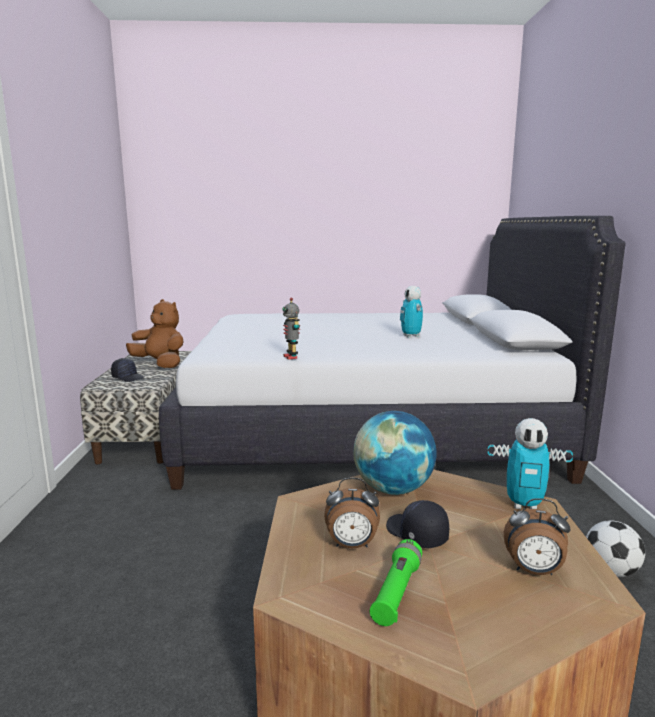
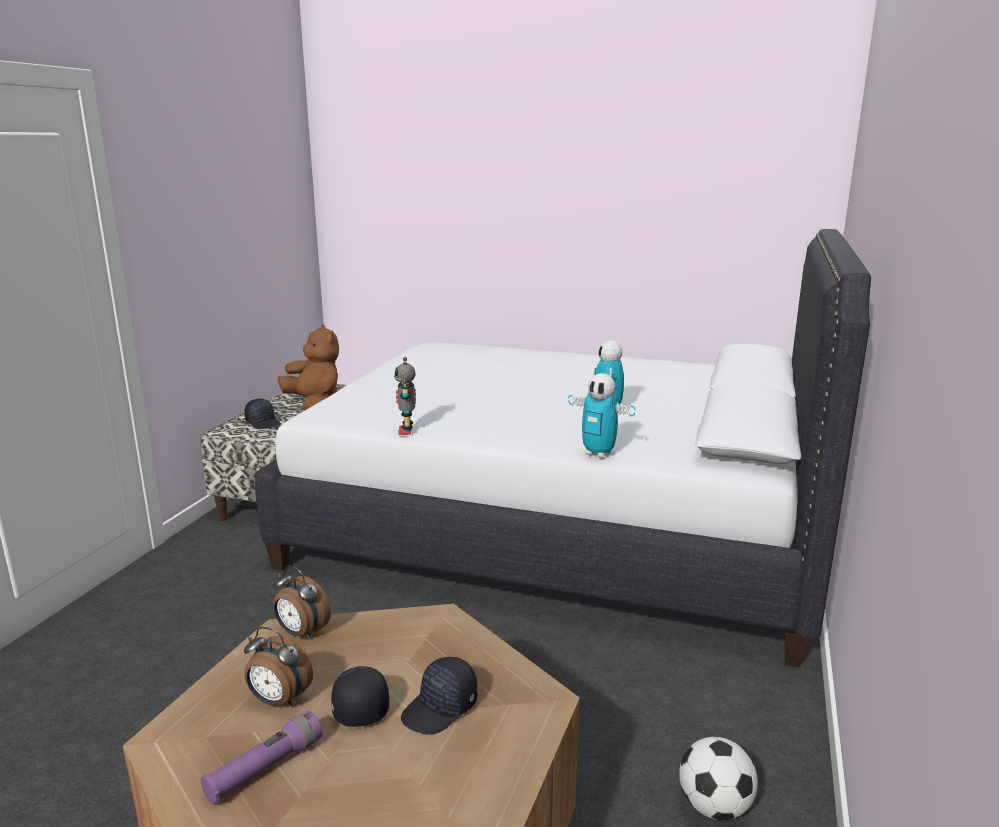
camera: 20 degrees right, 5 degrees up
globe [354,411,437,495] -> none
green flashlight [370,539,422,626] -> purple flashlight [200,711,322,804]
toy robot [488,418,573,509] -> toy robot moved to [568,373,635,458]
alarm clock [504,498,570,575] -> alarm clock moved to [273,565,331,639]
none -> black cap [401,657,477,735]

